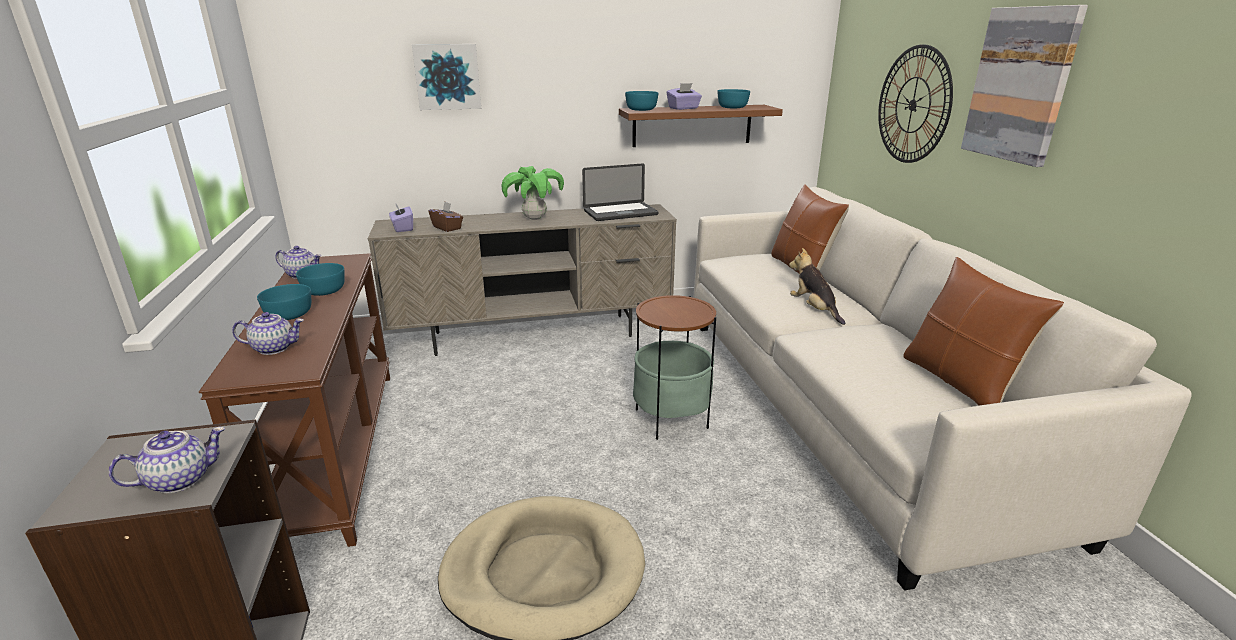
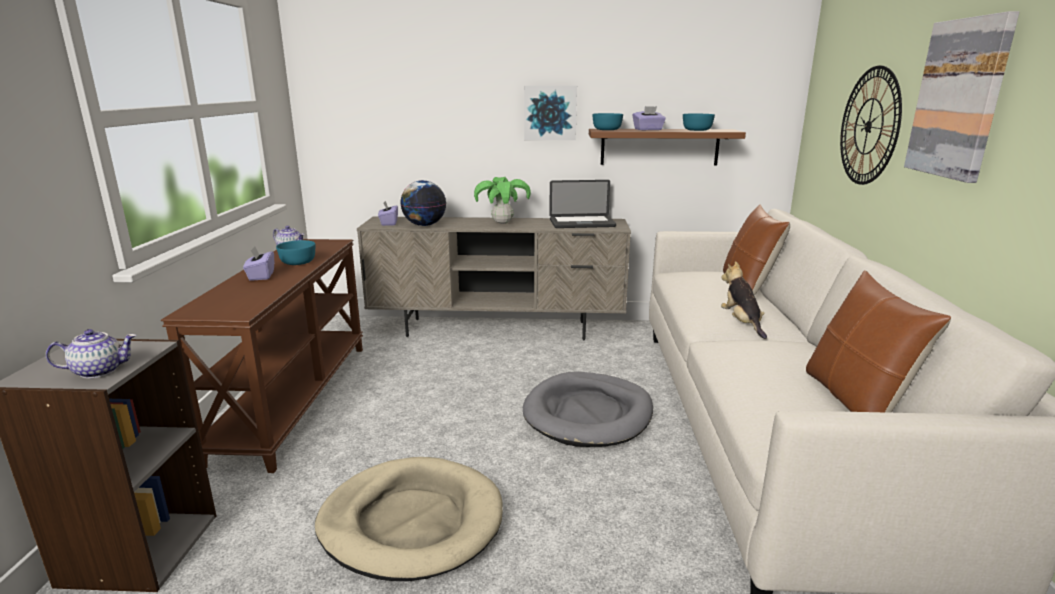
camera: 15 degrees right, 5 degrees down
teapot [232,312,304,355] -> none
turquoise bowl [257,284,311,320] -> purple tissue box [243,247,274,281]
picture [412,44,481,110] -> picture moved to [524,86,577,140]
brown tissue box [429,202,463,232] -> globe [400,180,446,226]
side table [633,295,716,440] -> grey dog bed [523,372,653,447]

